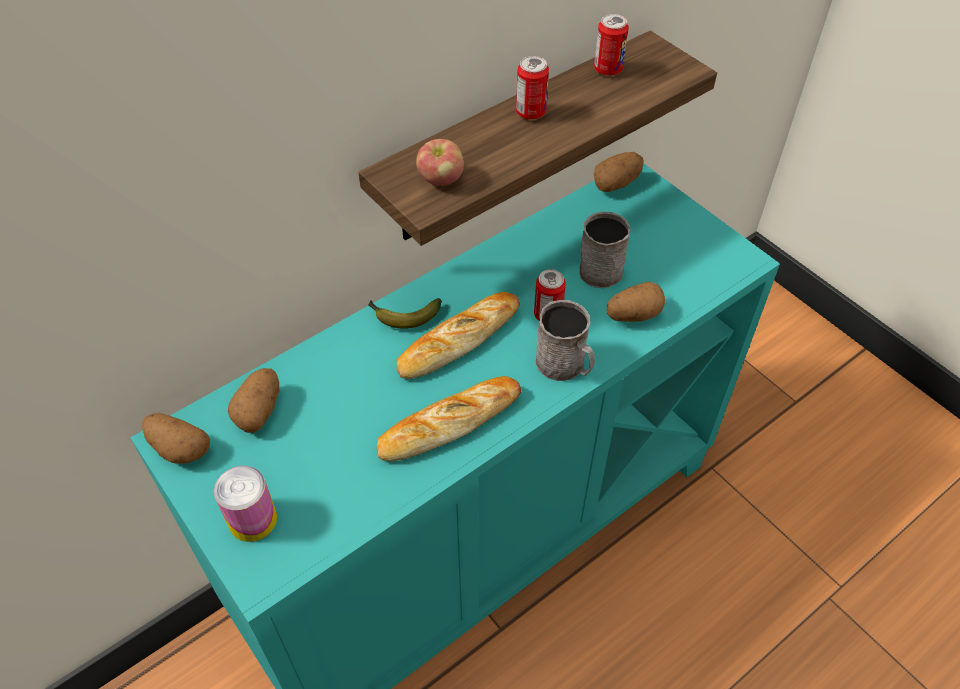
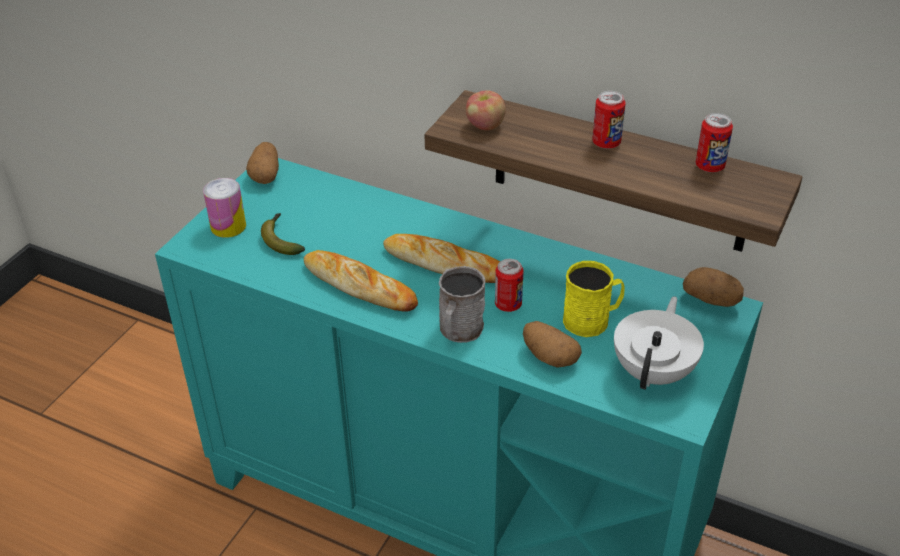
camera: 65 degrees right, 10 degrees down
potato [228,368,279,433] -> none
banana [368,298,442,329] -> banana moved to [261,213,305,255]
grey mug [579,212,630,288] -> yellow mug [563,261,625,337]
none -> white teapot [614,296,704,390]

